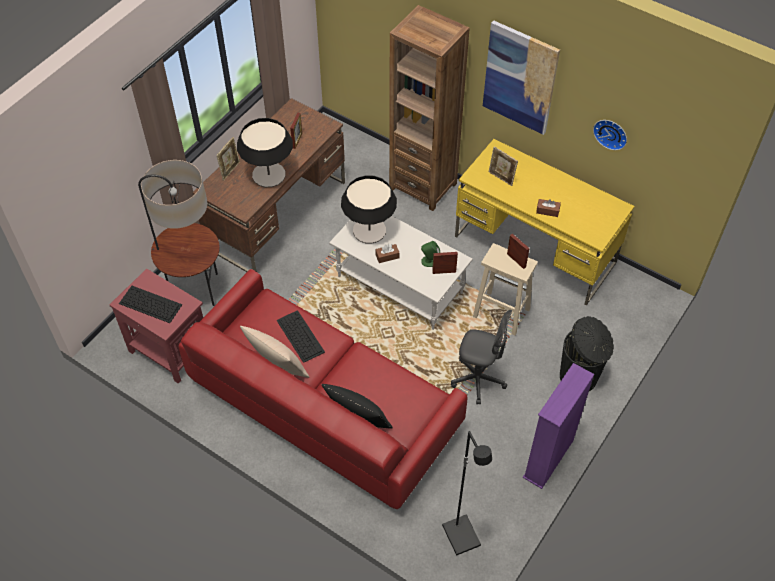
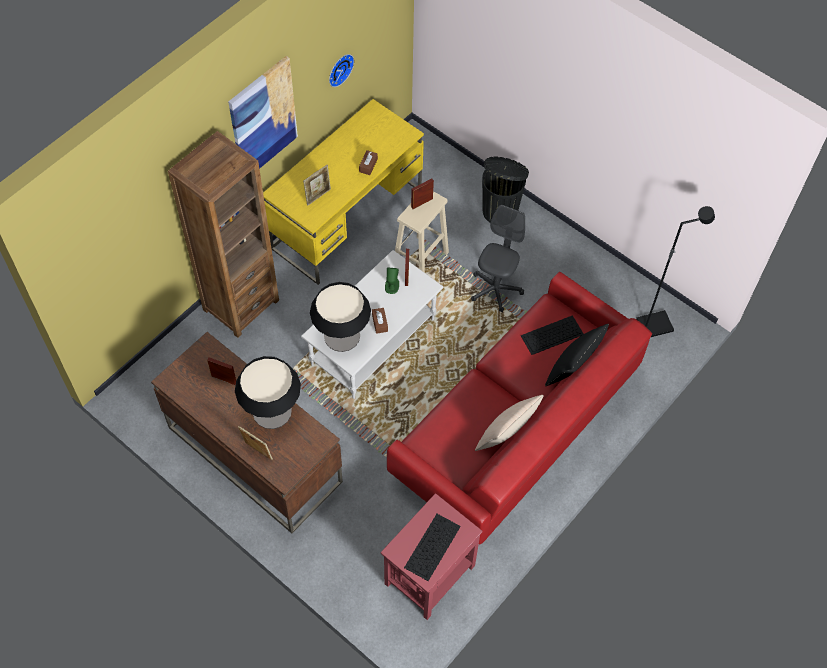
camera: 85 degrees left, 5 degrees up
floor lamp [138,160,220,306] -> none
keyboard [276,310,325,363] -> keyboard moved to [521,315,584,355]
purple bookcase [523,363,594,489] -> none

